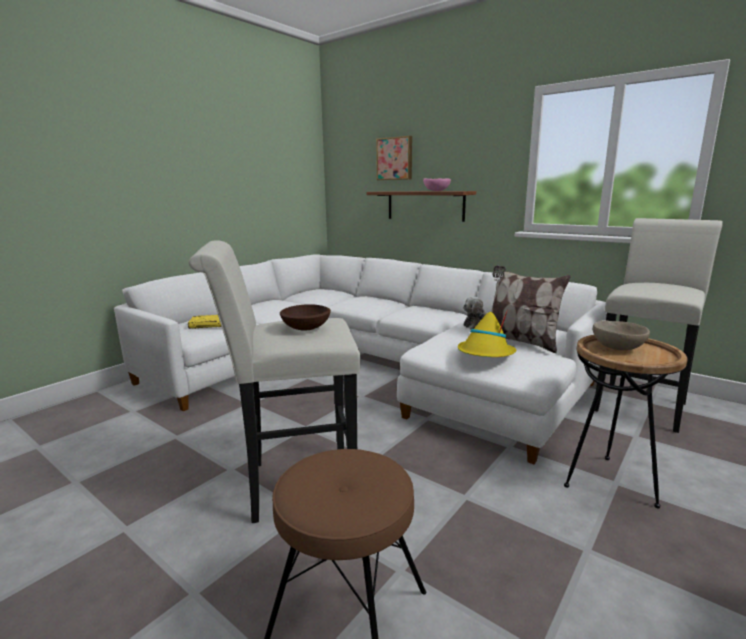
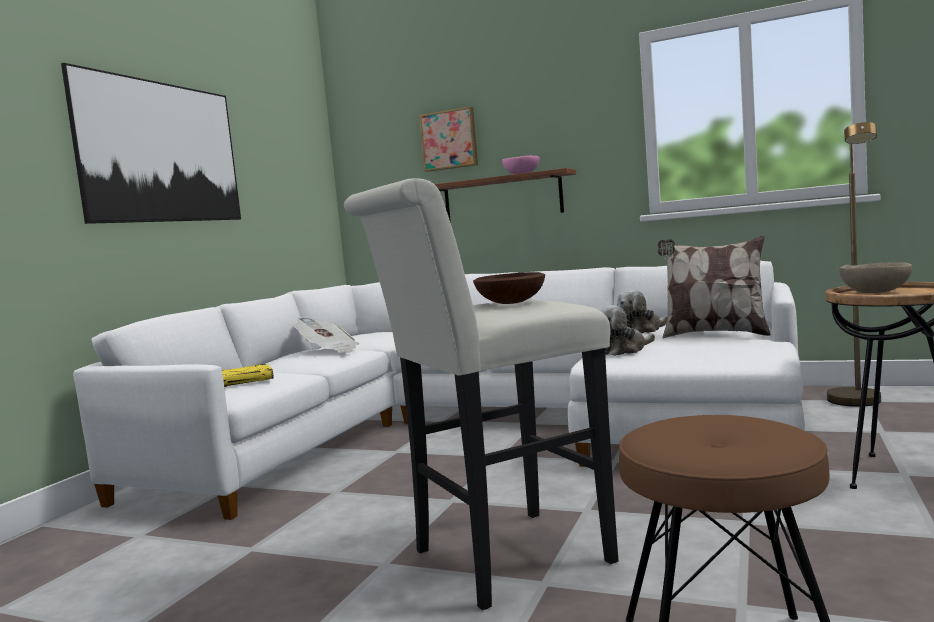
camera: 15 degrees left, 10 degrees down
yellow hat [458,309,516,357] -> none
white stool [595,218,723,433] -> brown floor lamp [827,122,881,407]
none -> picture [61,63,241,224]
none -> newspaper [294,318,359,353]
none -> plush toy [599,305,655,356]

